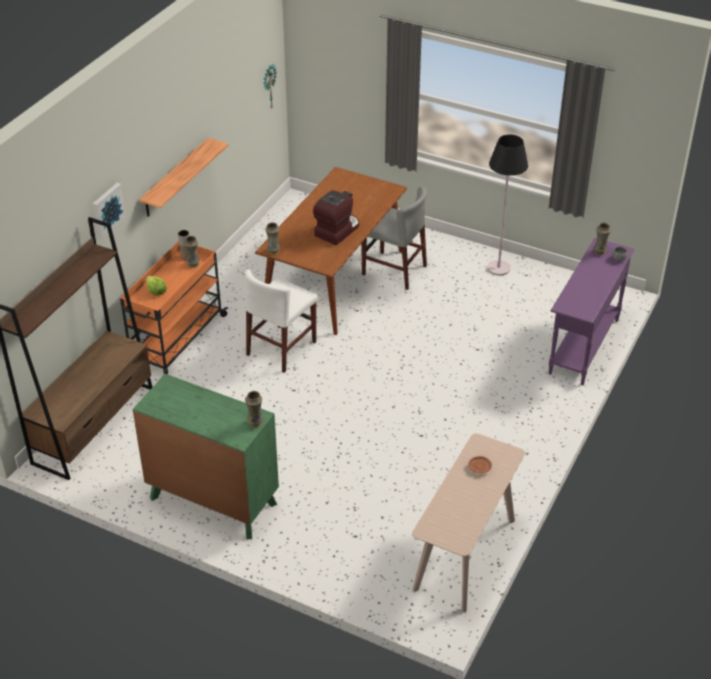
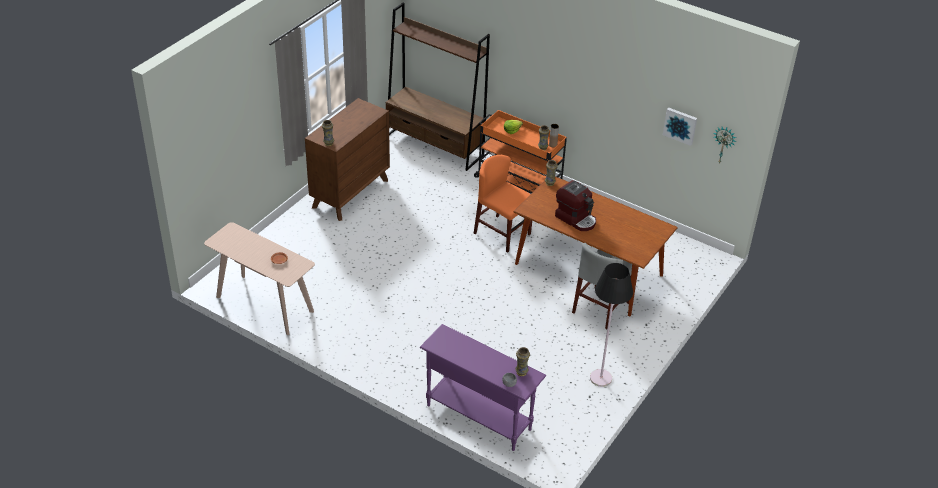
camera: 95 degrees right, 0 degrees up
picture [92,183,126,239] -> picture moved to [663,108,697,146]
green dresser [132,374,279,540] -> brown dresser [305,98,390,221]
shelf [139,138,229,217] -> none
white chair [244,270,318,373] -> orange chair [474,155,532,253]

